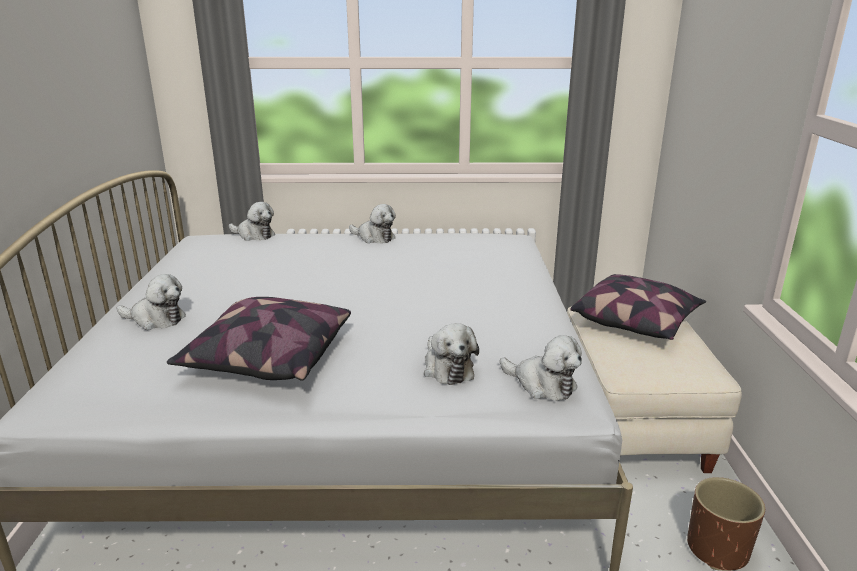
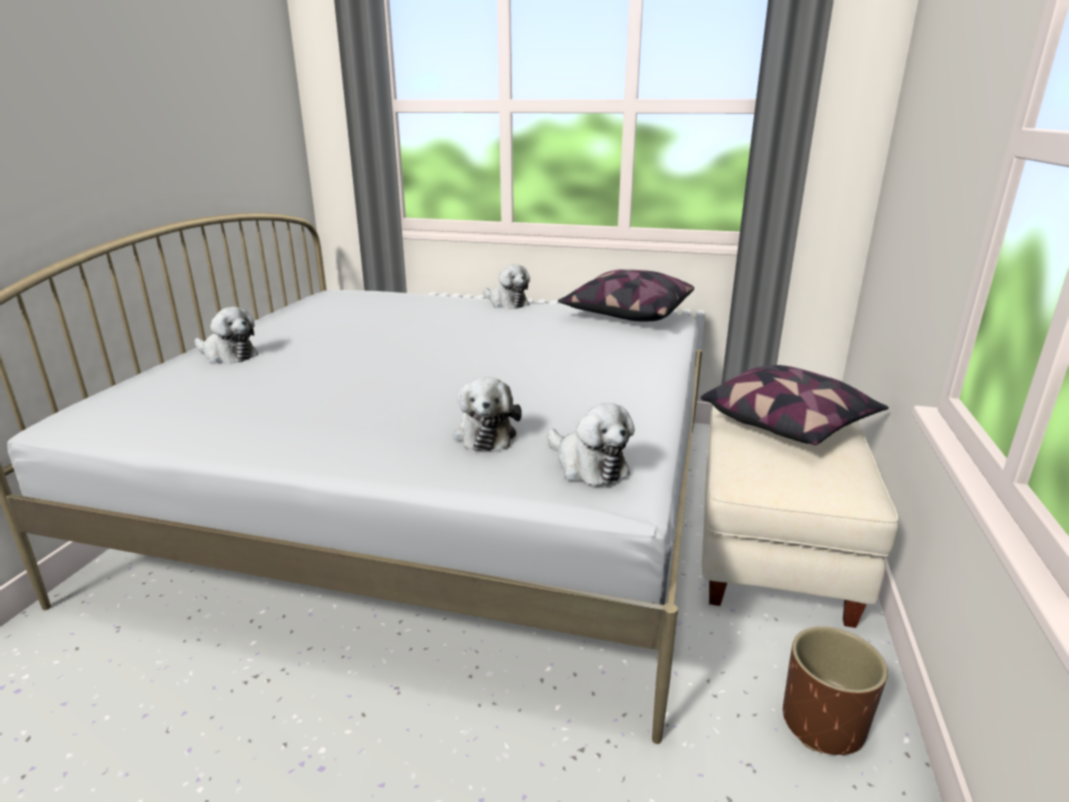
camera: 15 degrees right, 0 degrees up
pillow [167,297,351,381] -> pillow moved to [558,269,694,321]
plush toy [229,202,275,241] -> none

